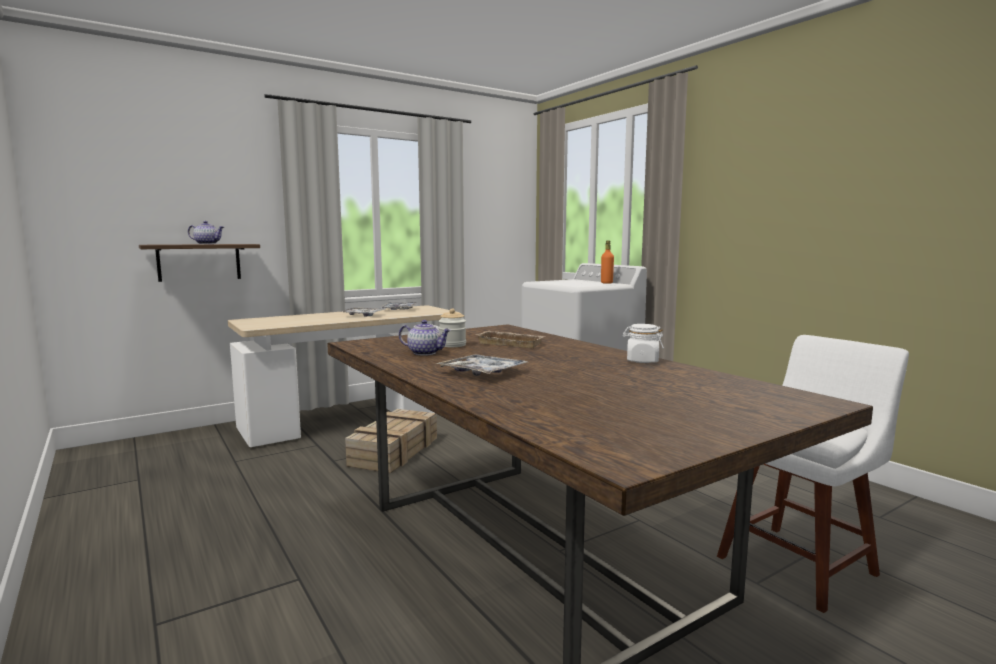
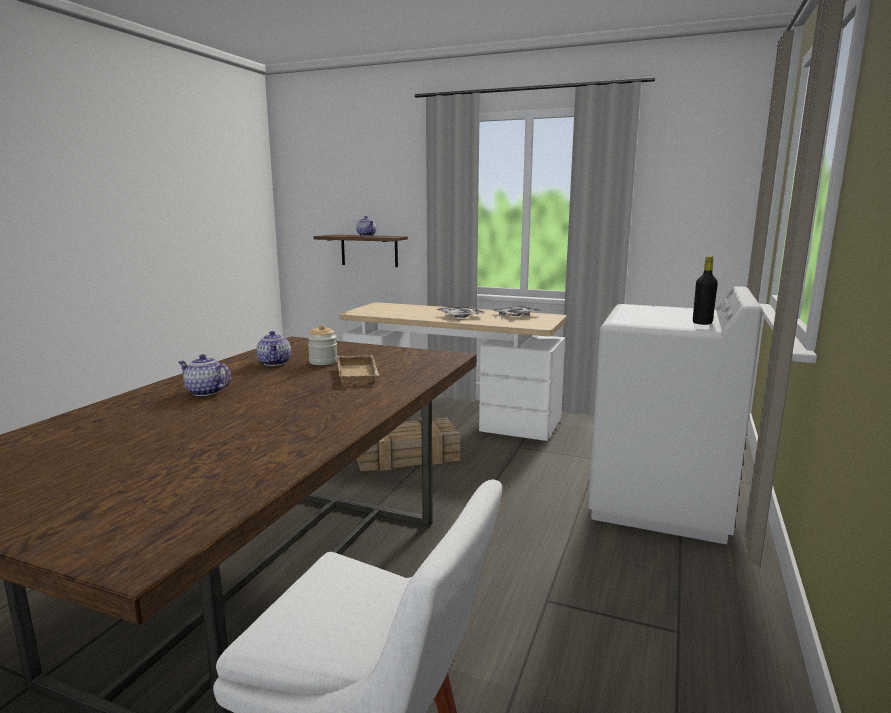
camera: 55 degrees right, 5 degrees up
tray [435,354,527,376] -> teapot [178,354,231,396]
orange bottle [601,241,614,284] -> black bottle [693,256,718,325]
white jar [623,324,664,363] -> none

